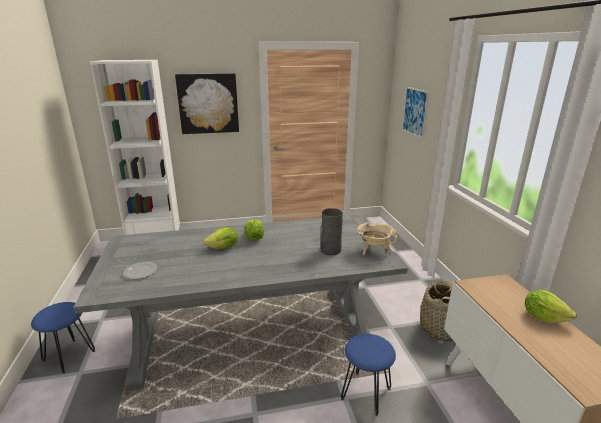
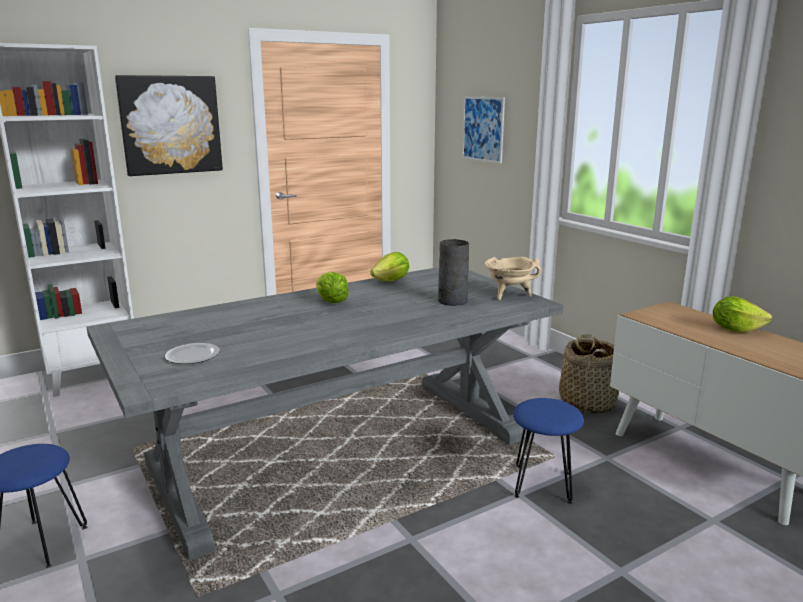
camera: 20 degrees left, 5 degrees down
lettuce [203,227,238,249] -> lettuce moved to [370,252,409,281]

